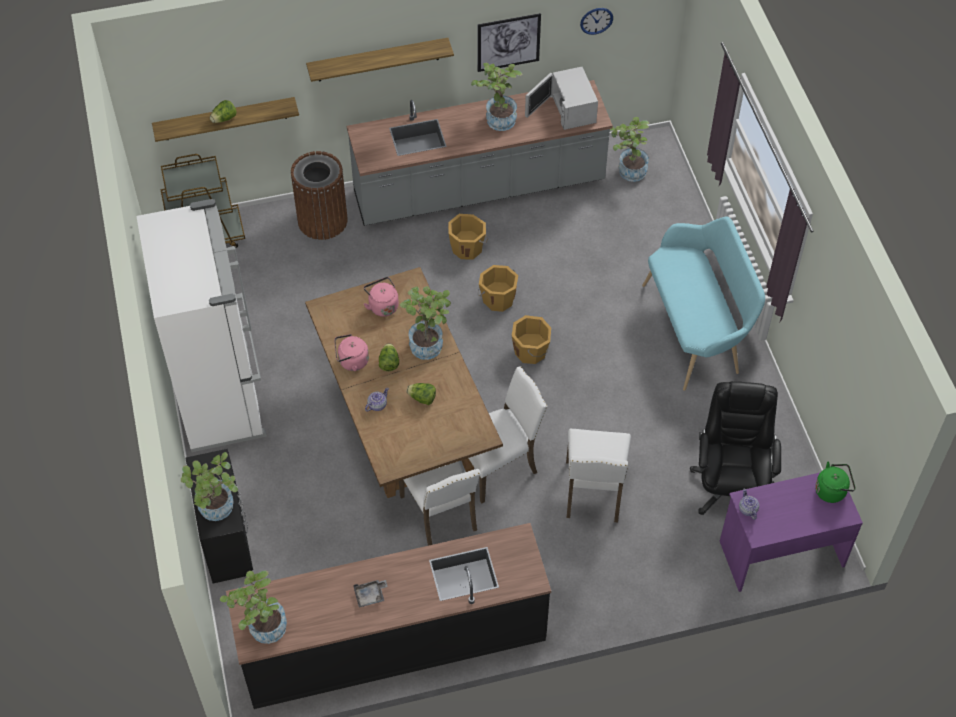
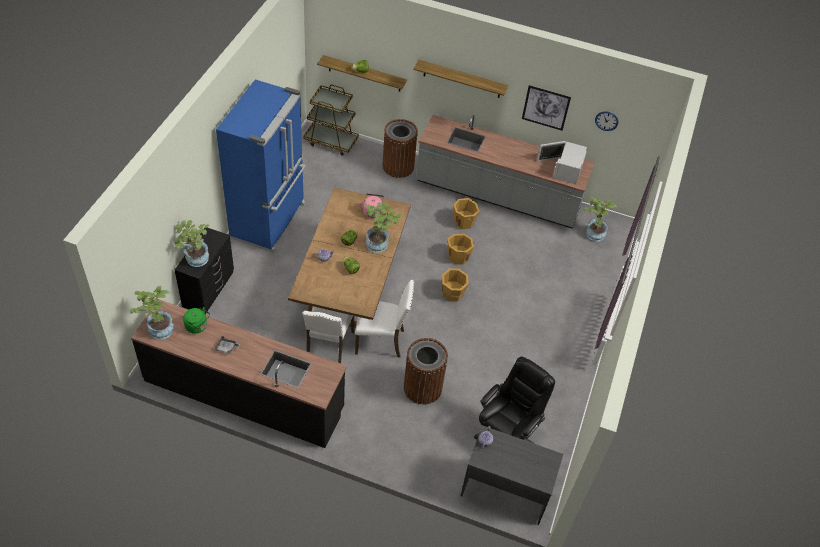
camera: 30 degrees right, 5 degrees down
white fridge [136,199,267,452] -> blue fridge [216,79,306,253]
pink kettle [334,334,369,371] -> none
potted plant [471,62,522,131] -> none
white chair [566,428,631,522] -> brown trash can [404,338,448,405]
turquoise bench [642,216,765,391] -> none
purple desk [720,473,863,592] -> grey desk [461,425,563,525]
green kettle [815,461,856,503] -> green kettle moved to [183,307,210,334]

